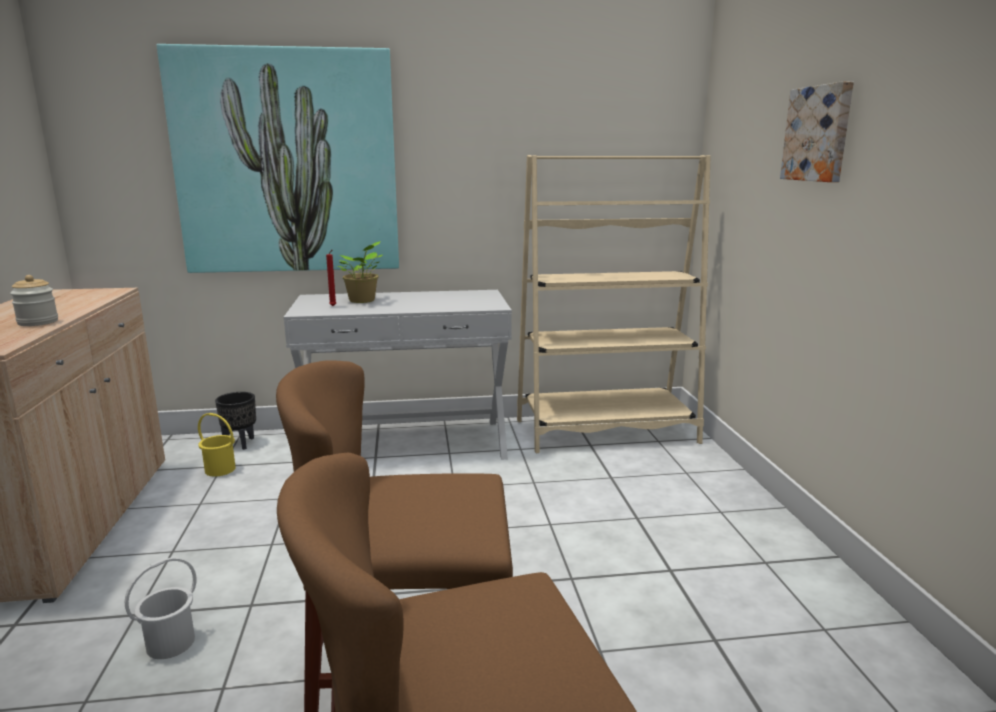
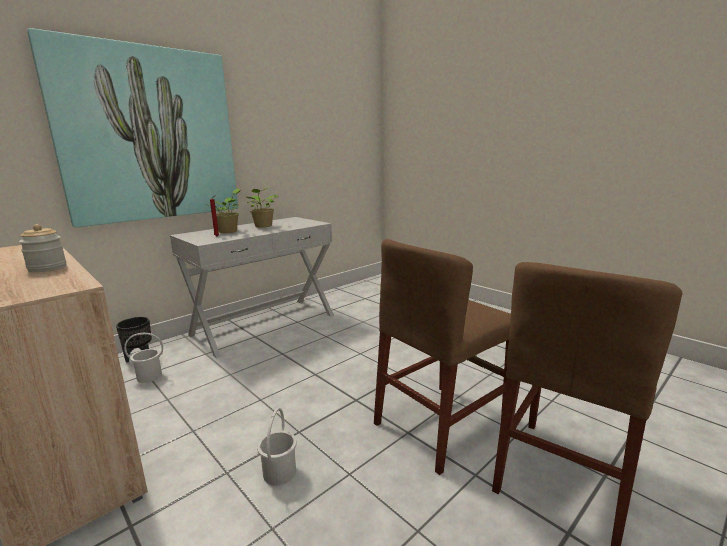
camera: 35 degrees left, 0 degrees up
yellow bucket [198,413,236,476] -> white bucket [124,332,163,383]
beige bookcase [517,155,710,453] -> none
picture [780,81,854,182] -> none
none -> potted plant [247,187,278,228]

